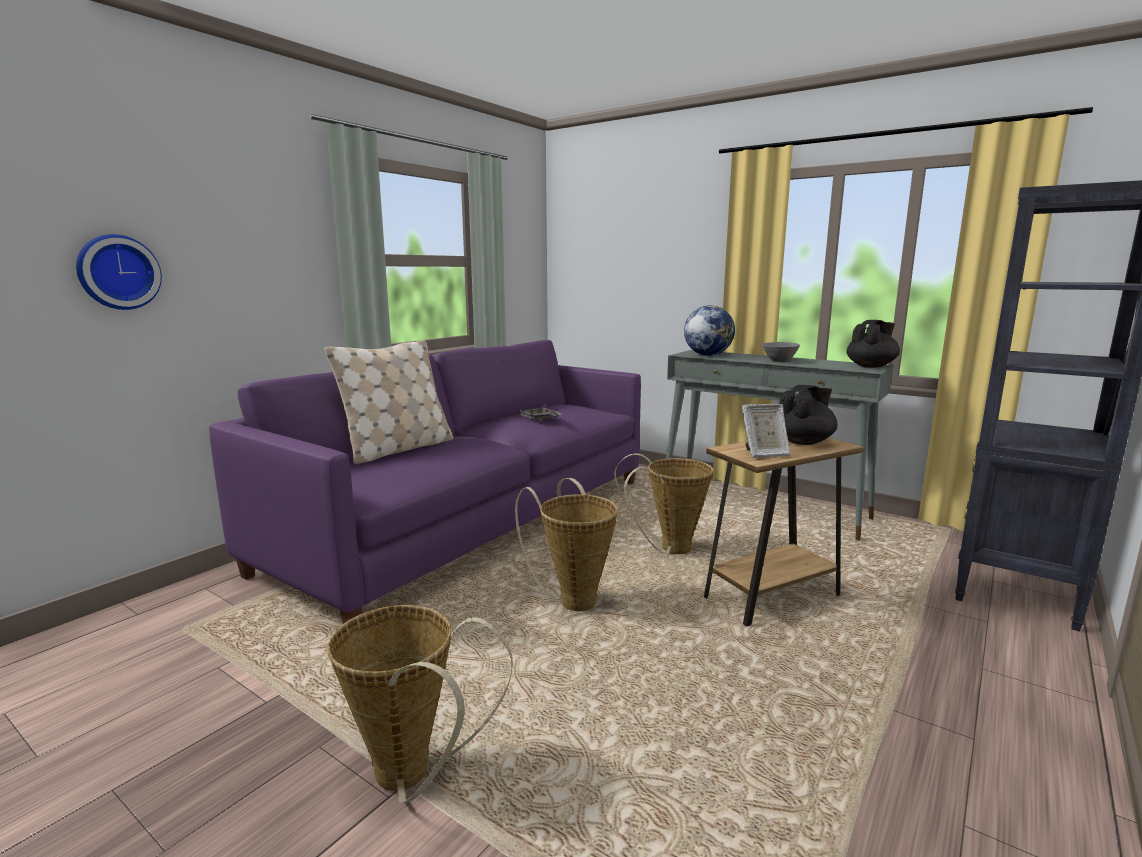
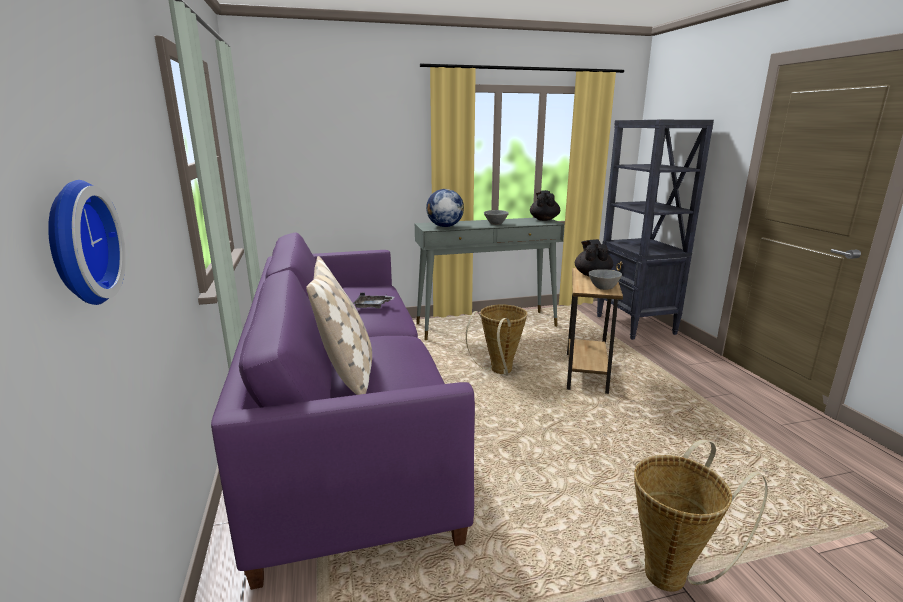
camera: 50 degrees left, 5 degrees up
basket [515,478,618,611] -> none
picture frame [742,404,791,458] -> grey bowl [589,269,622,290]

